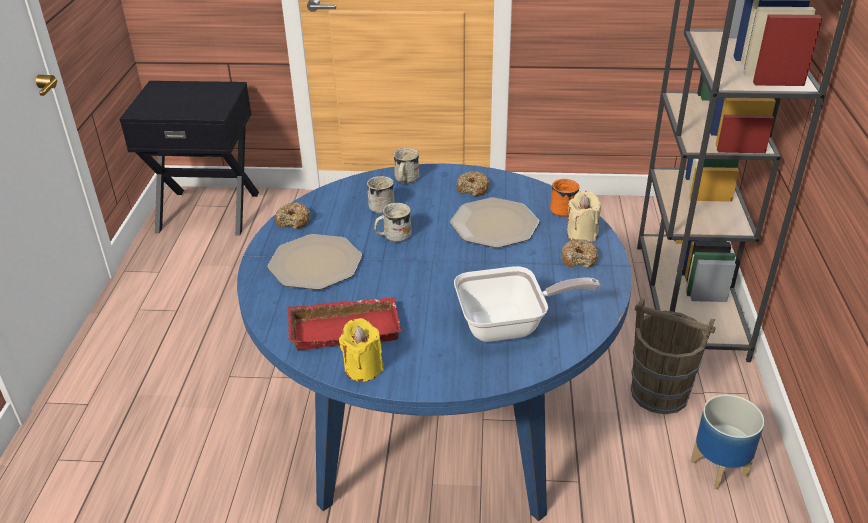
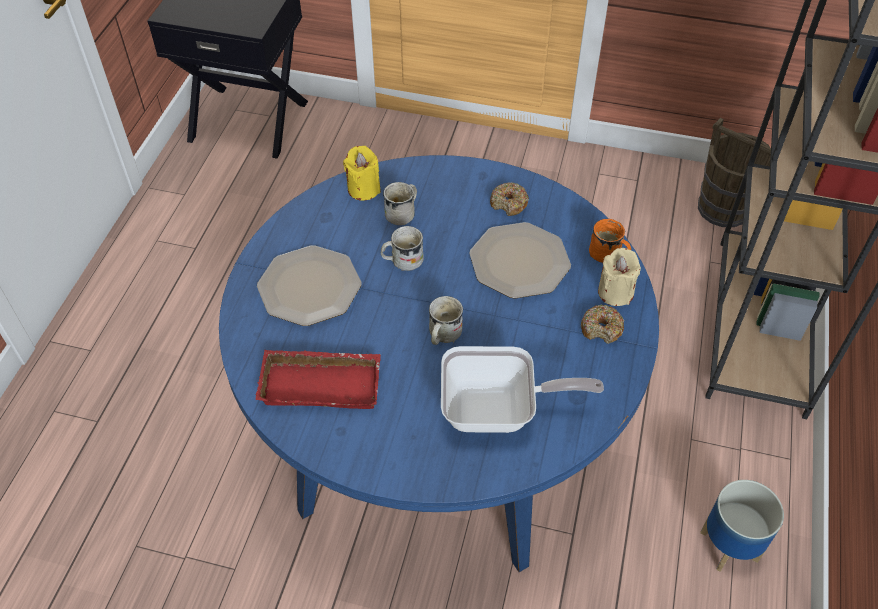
camera: 10 degrees right, 15 degrees up
donut [276,202,310,229] -> none
yellow candle [339,318,384,382] -> yellow candle moved to [343,146,381,201]
white mug [394,148,419,183] -> white mug moved to [429,296,463,345]
brown bucket [631,298,715,414] -> brown bucket moved to [698,118,771,227]

